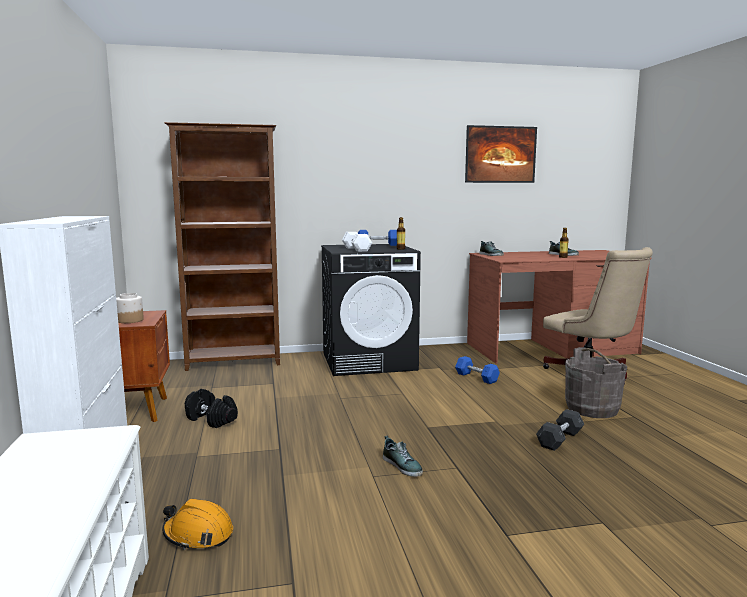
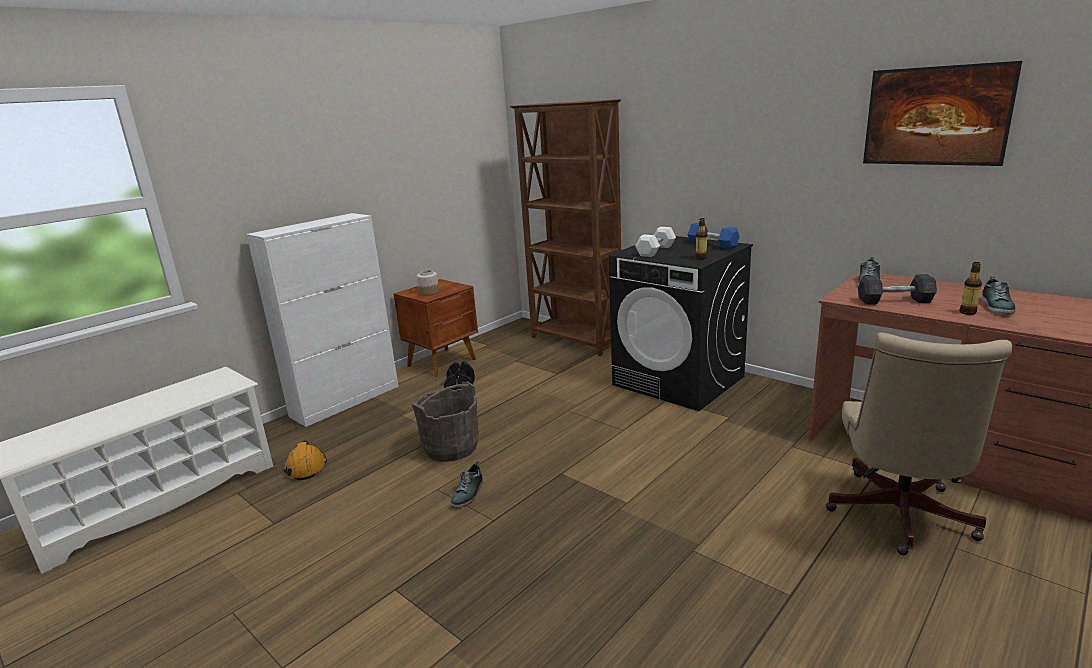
camera: 55 degrees right, 10 degrees up
blue dumbbell [455,356,500,384] -> none
grey dumbbell [536,409,585,451] -> grey dumbbell moved to [858,274,937,304]
grey bucket [565,347,627,418] -> grey bucket moved to [412,381,479,462]

